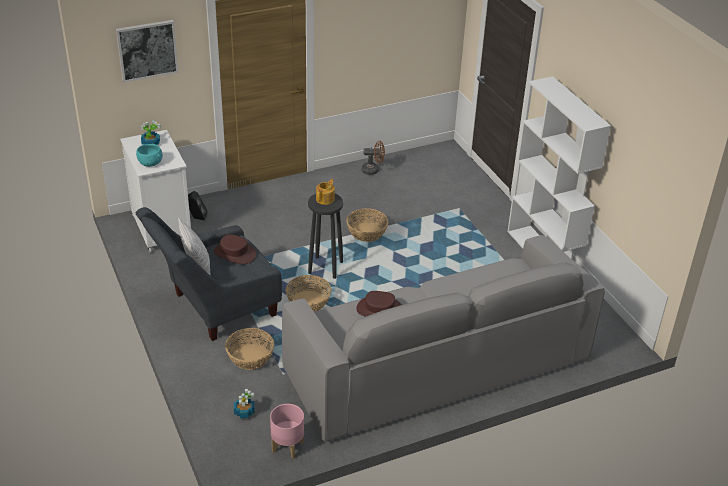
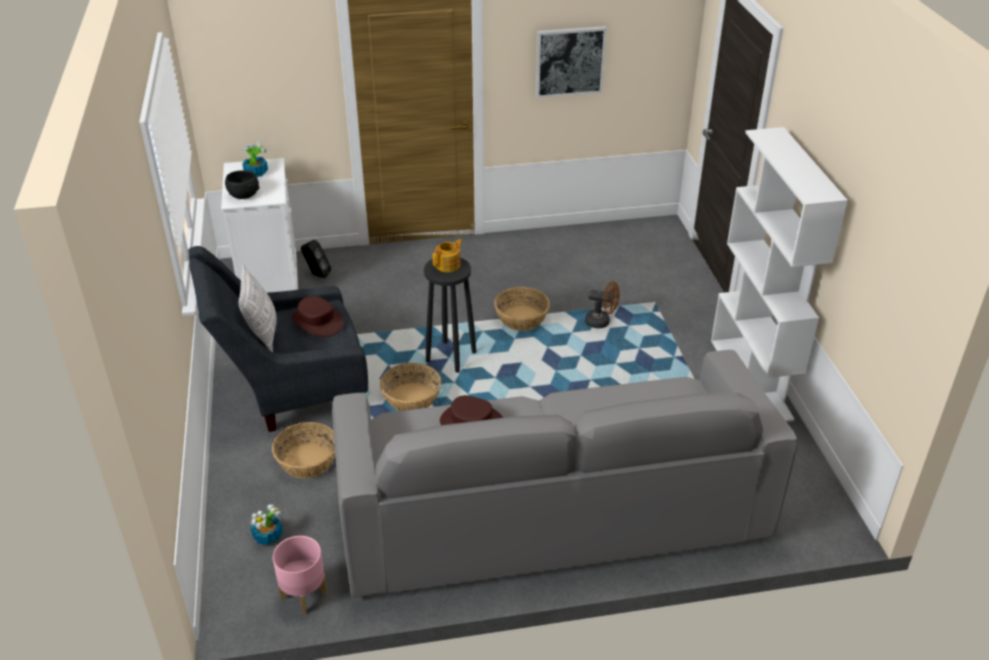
camera: 15 degrees right, 0 degrees up
picture [116,20,179,82] -> picture moved to [536,26,607,98]
turquoise bowl [136,144,163,167] -> black bowl [225,170,259,199]
brown fan [362,141,385,175] -> brown fan moved to [585,281,620,328]

